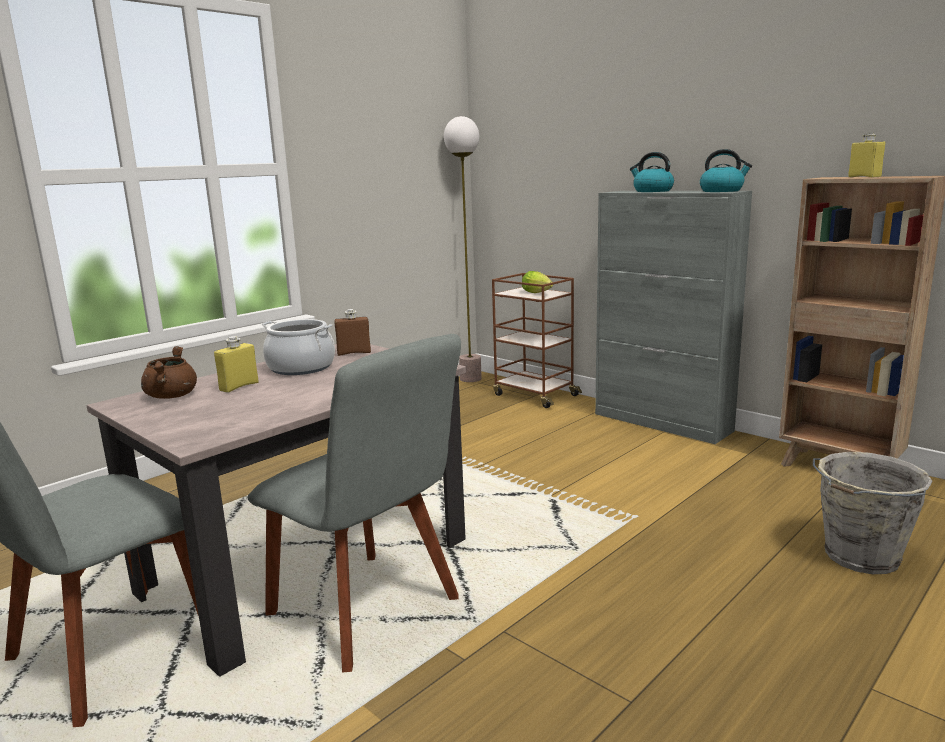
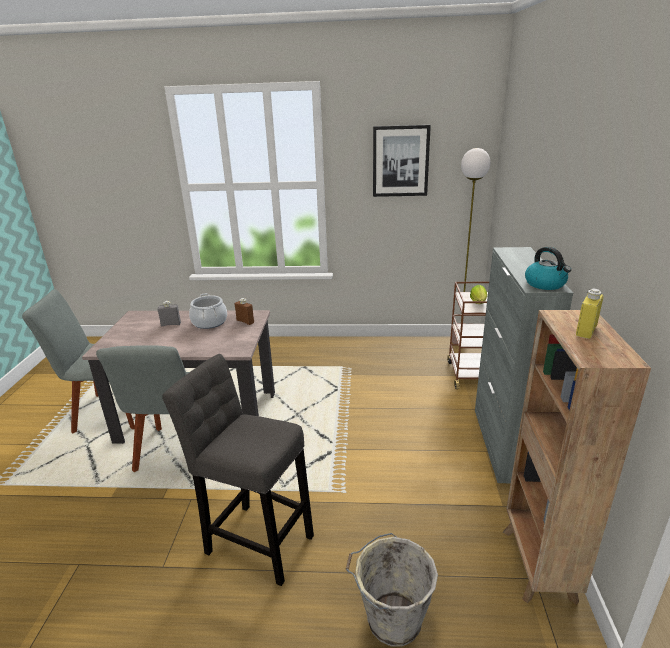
camera: 50 degrees right, 10 degrees up
brown cooking pot [141,346,197,399] -> none
yellow bottle [214,336,259,393] -> grey bottle [158,301,181,326]
kettle [630,152,674,192] -> none
none -> grey stool [162,354,314,586]
none -> picture [373,125,431,197]

